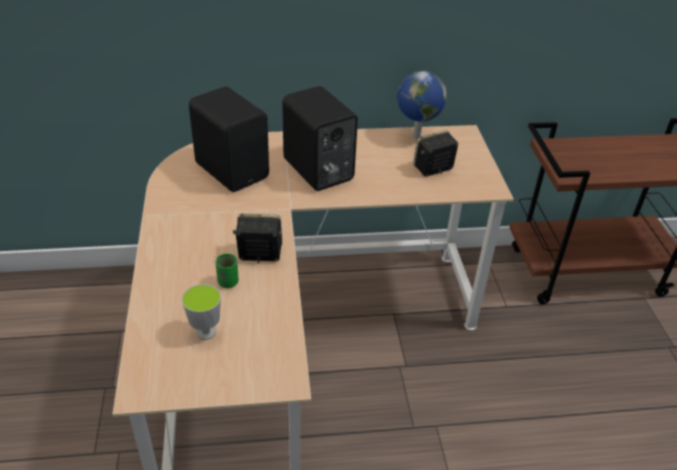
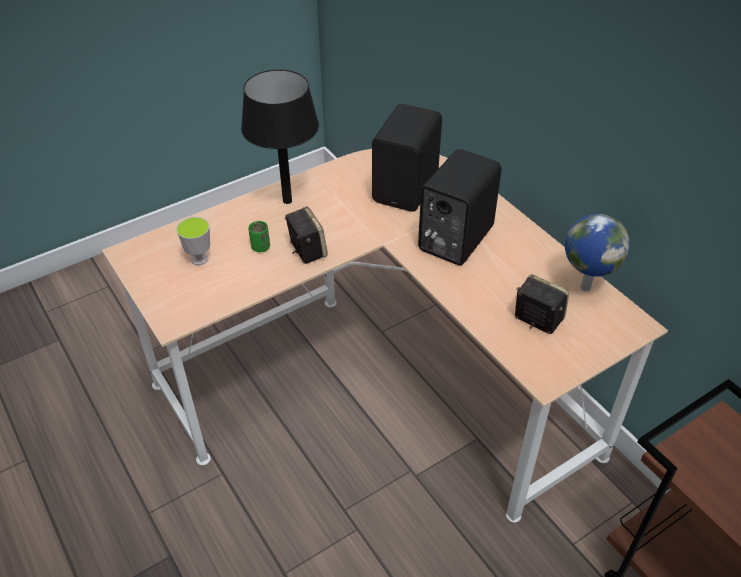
camera: 65 degrees right, 5 degrees up
none -> black table lamp [241,69,319,204]

